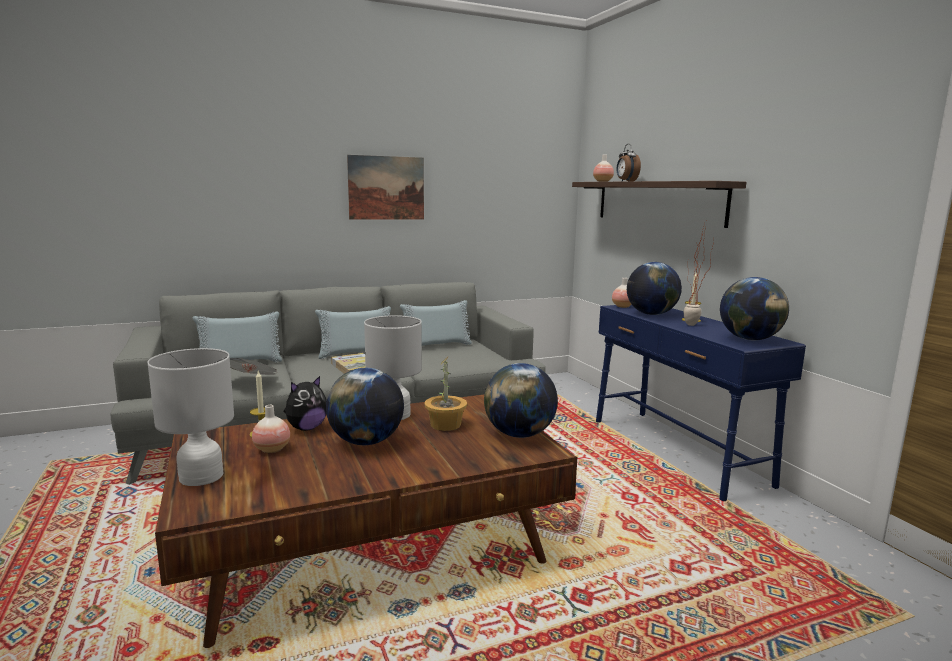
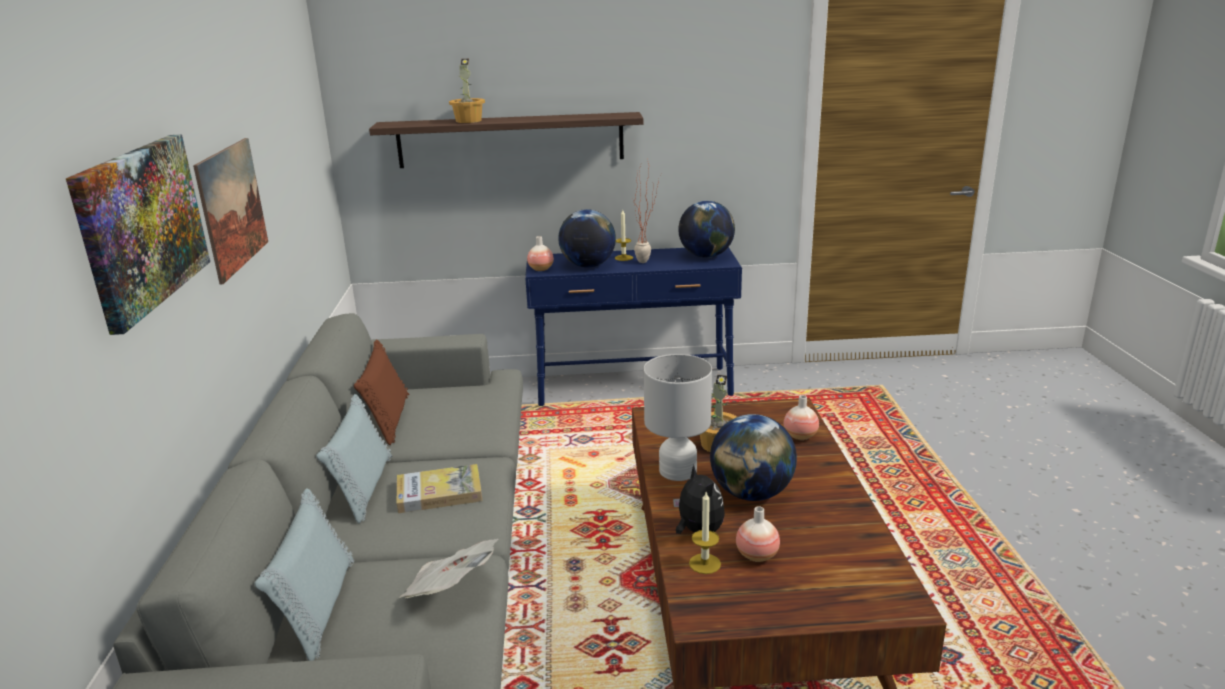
camera: 70 degrees left, 10 degrees up
grey table lamp [148,348,234,486] -> none
blue pillow [400,300,472,346] -> brown pillow [354,340,409,445]
globe [484,363,558,438] -> none
vase [593,155,614,182] -> vase moved to [784,395,819,440]
alarm clock [617,144,641,181] -> potted plant [449,59,485,123]
none -> picture [66,135,210,335]

